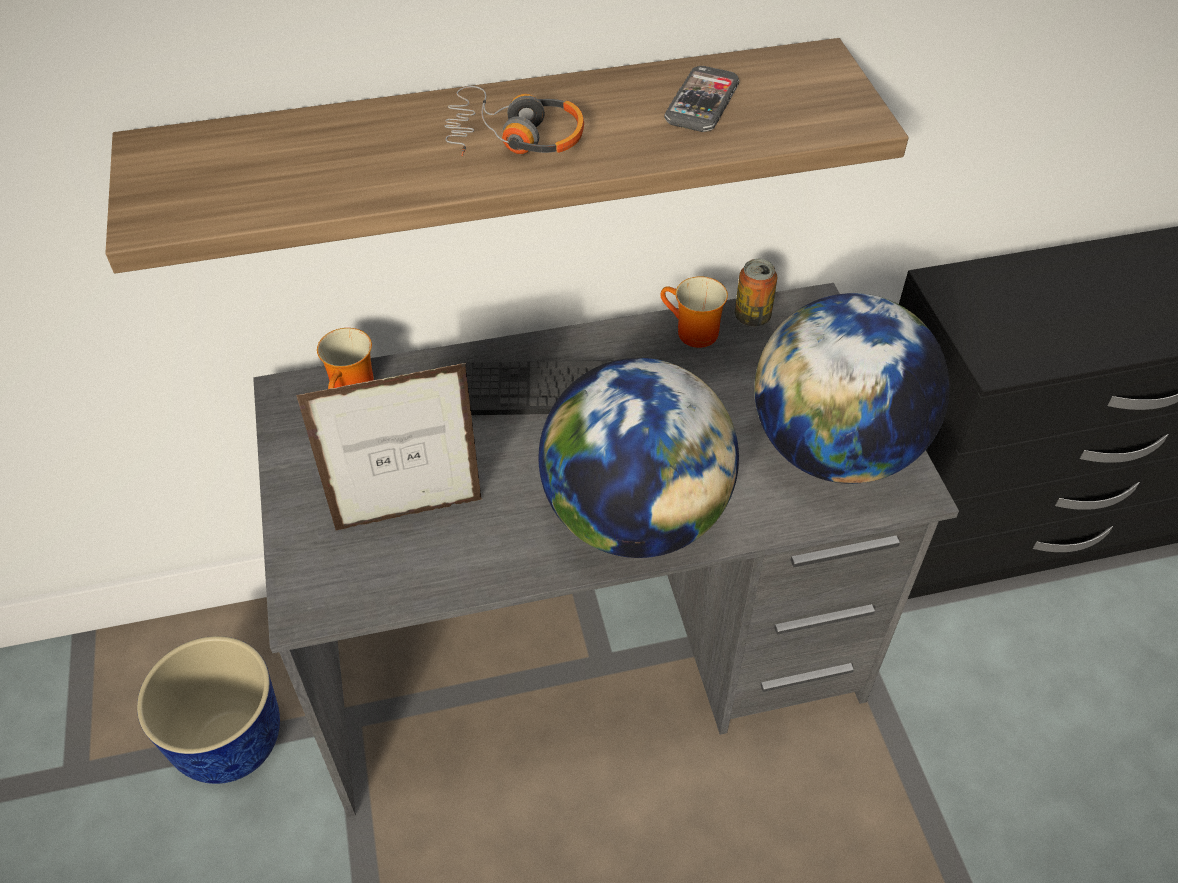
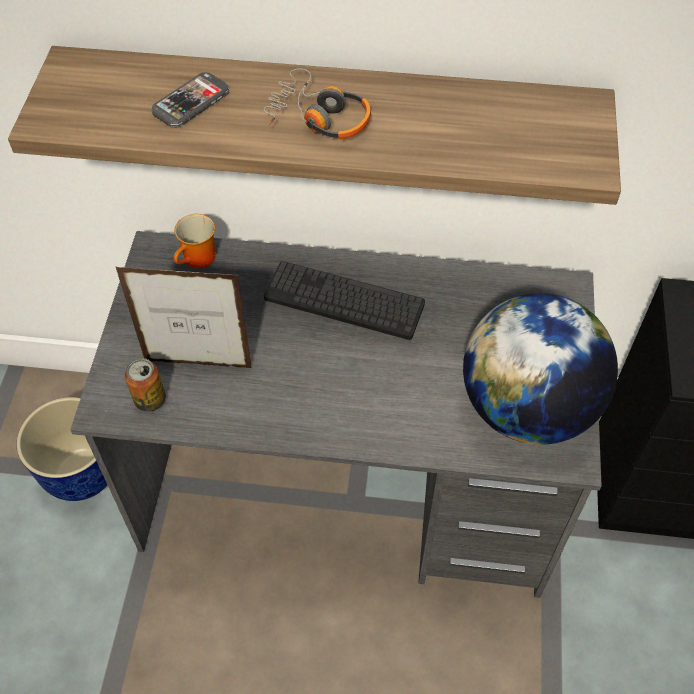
camera: 20 degrees right, 5 degrees up
globe [538,358,739,558] -> none
mug [660,276,728,348] -> none
phone [664,66,740,132] -> phone moved to [152,72,229,128]
can [735,259,777,327] -> can moved to [125,358,166,412]

